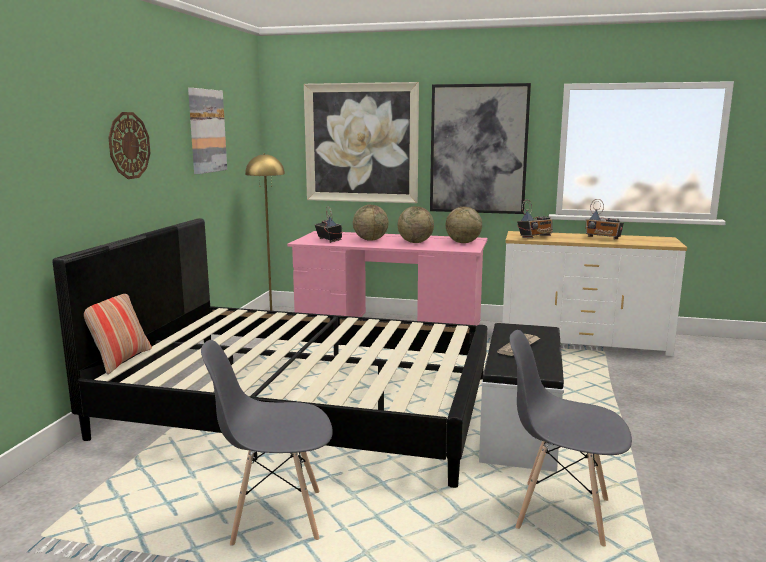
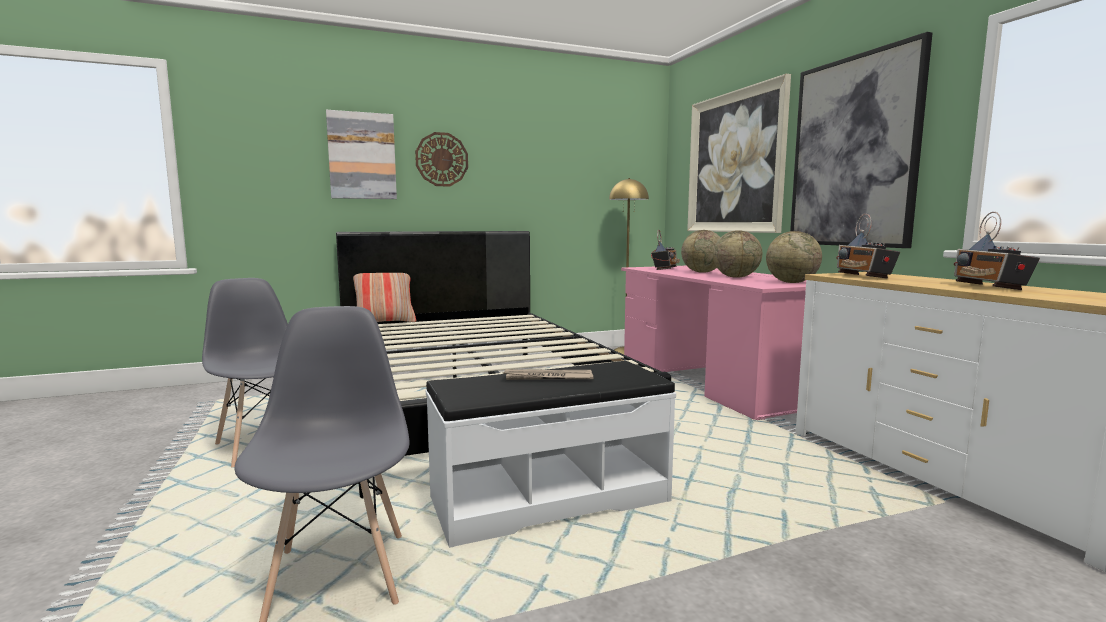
camera: 55 degrees right, 5 degrees down
picture [188,88,227,174] -> picture moved to [326,110,397,199]
radio [517,199,553,238] -> radio turned 60 degrees clockwise [836,214,900,279]

